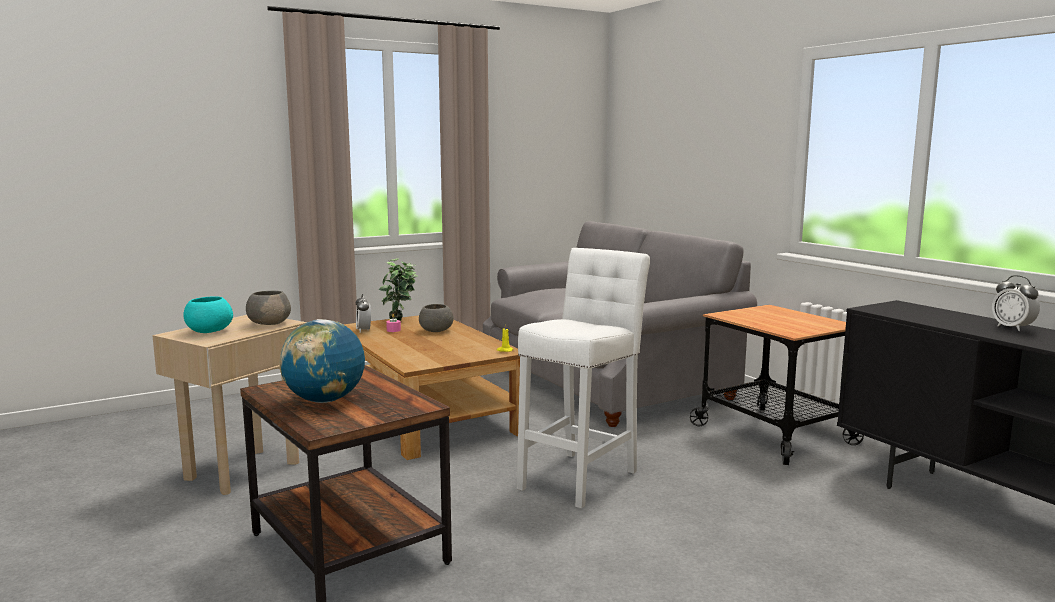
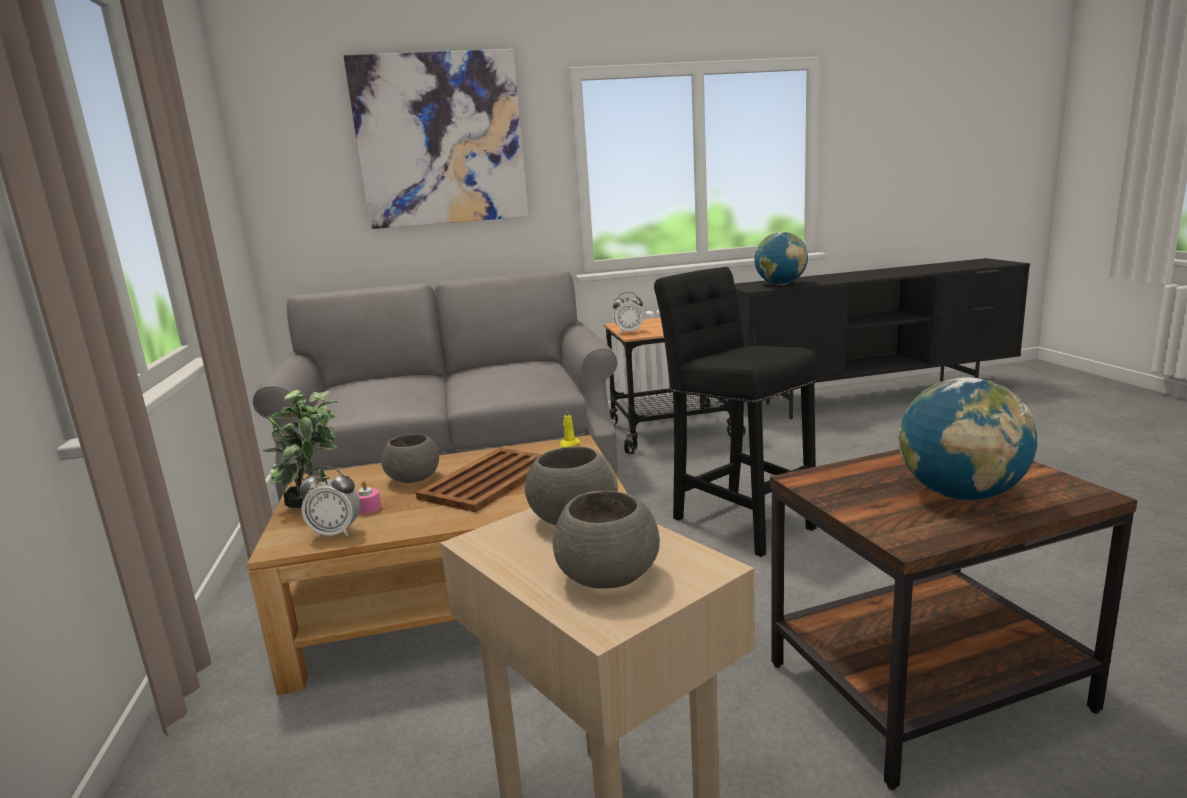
camera: 70 degrees left, 5 degrees up
turquoise bowl [183,296,233,333] -> grey bowl [553,491,660,589]
white stool [517,248,650,508] -> black stool [654,267,817,557]
alarm clock [992,275,1040,331] -> alarm clock moved to [613,292,643,334]
none -> picture [344,49,529,229]
none -> brown tray [416,448,542,513]
none -> globe [754,232,808,285]

